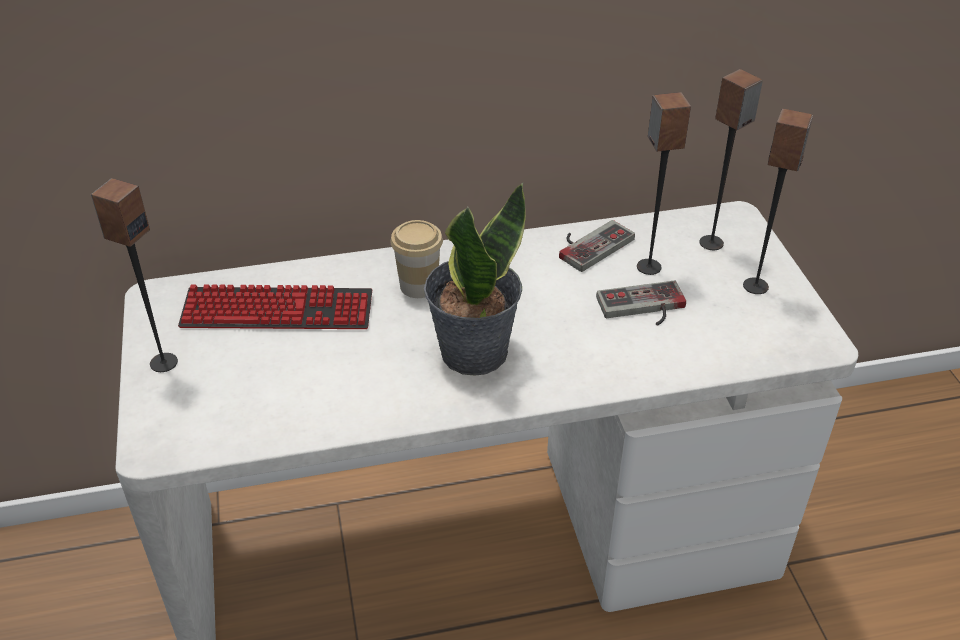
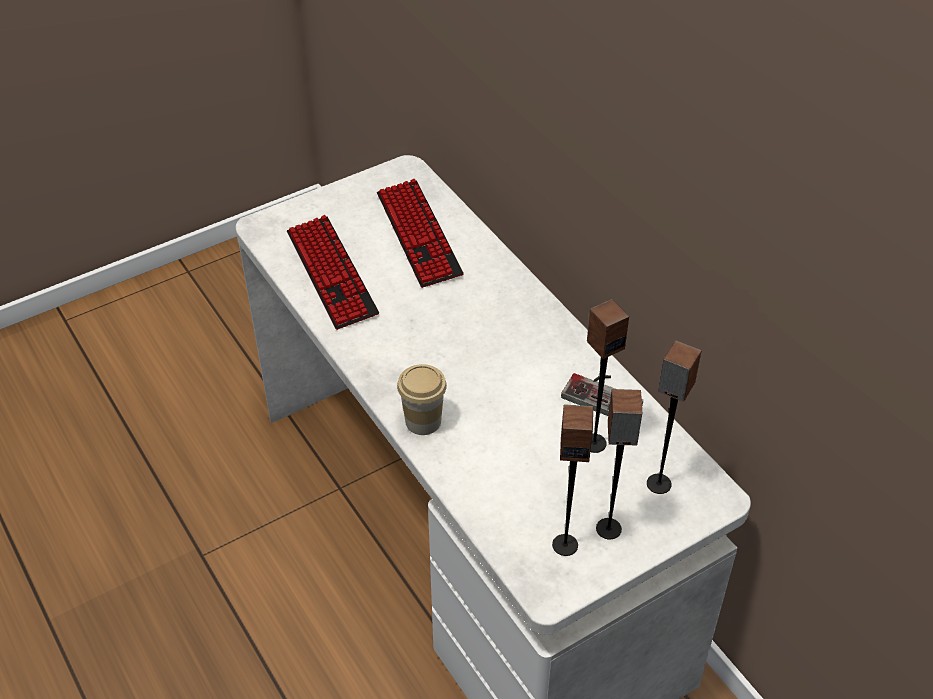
camera: 70 degrees right, 5 degrees up
speaker [91,178,178,372] -> speaker moved to [552,404,593,556]
cup [391,220,443,298] -> cup moved to [397,364,447,435]
potted plant [424,183,526,375] -> none
game controller [596,281,686,326] -> none
none -> keyboard [287,215,379,330]

